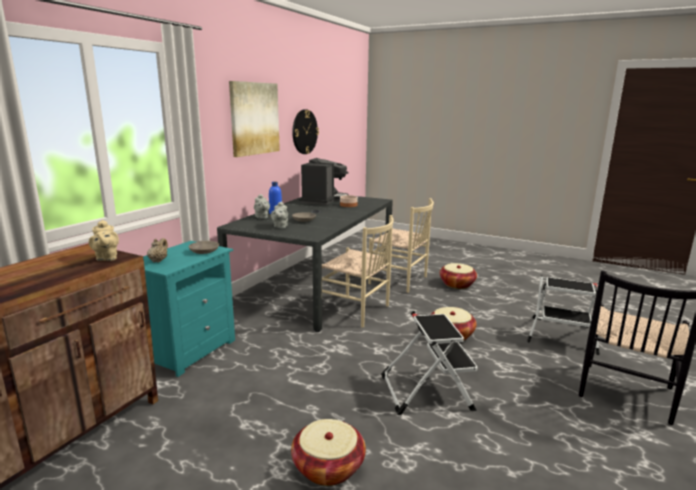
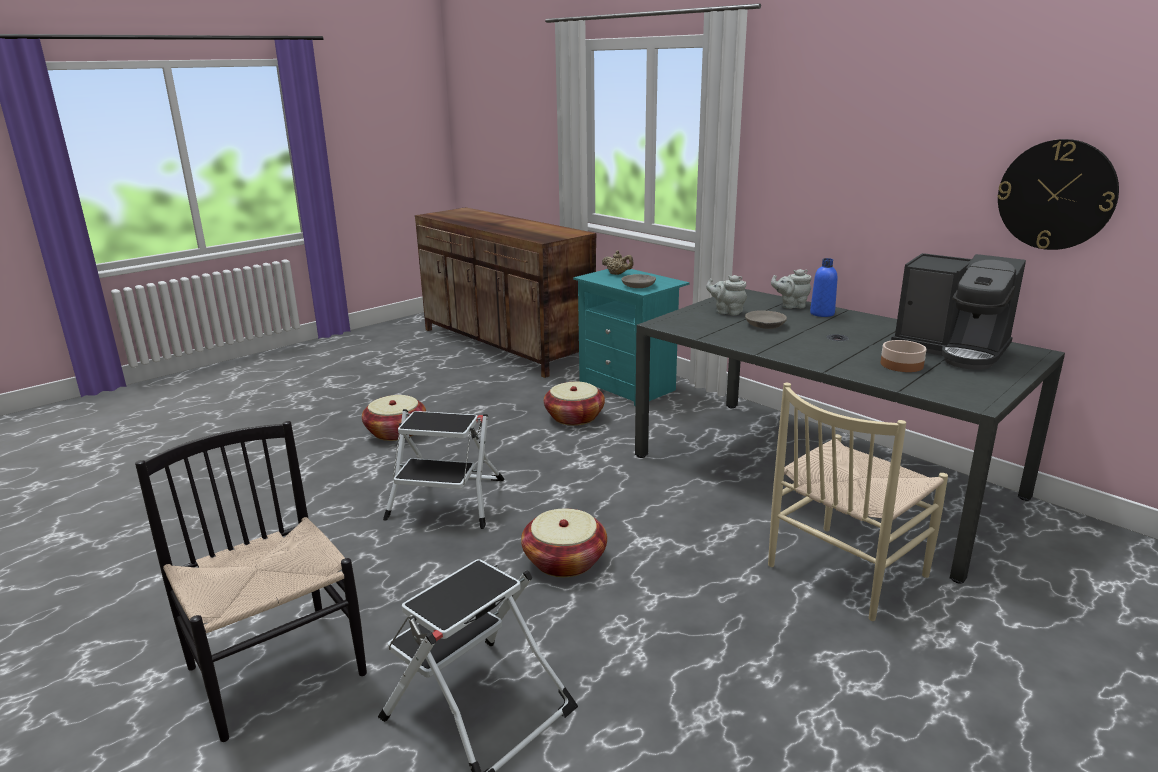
camera: 110 degrees right, 5 degrees up
beige teapot [89,220,119,261] -> none
picture [229,81,280,157] -> none
beige chair [322,215,394,328] -> none
basket [439,263,477,289] -> basket moved to [544,381,605,426]

